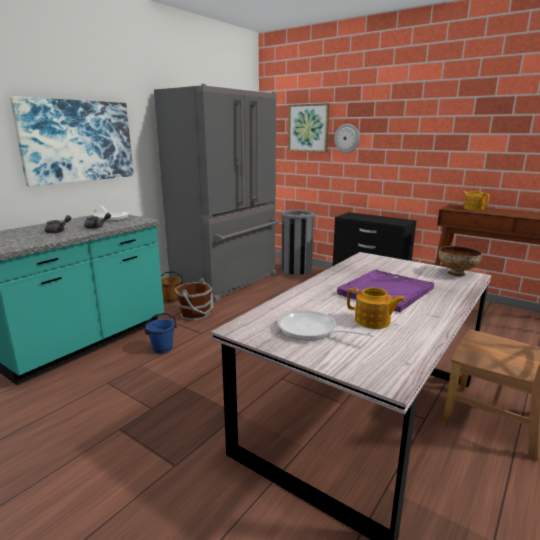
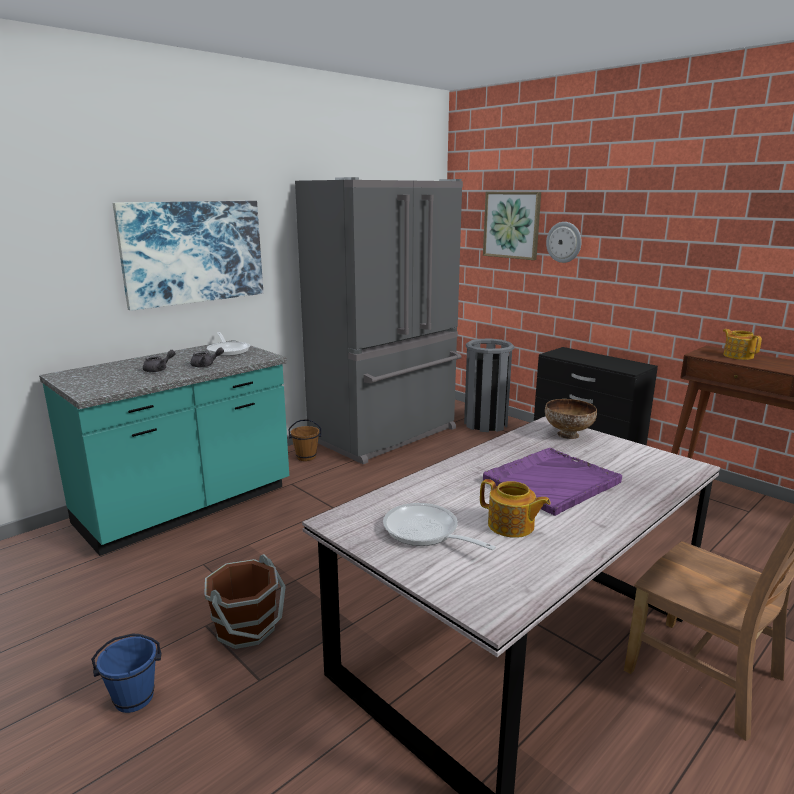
camera: 10 degrees right, 0 degrees up
blue bucket [144,313,177,354] -> blue bucket moved to [91,633,161,713]
brown bucket [175,278,213,321] -> brown bucket moved to [204,554,286,649]
bowl [439,246,482,276] -> bowl moved to [545,399,597,439]

